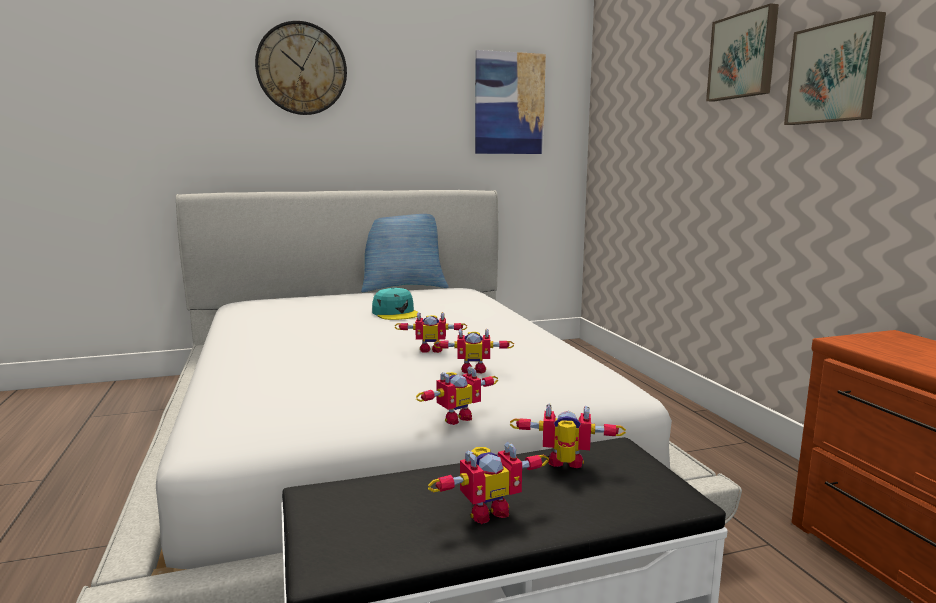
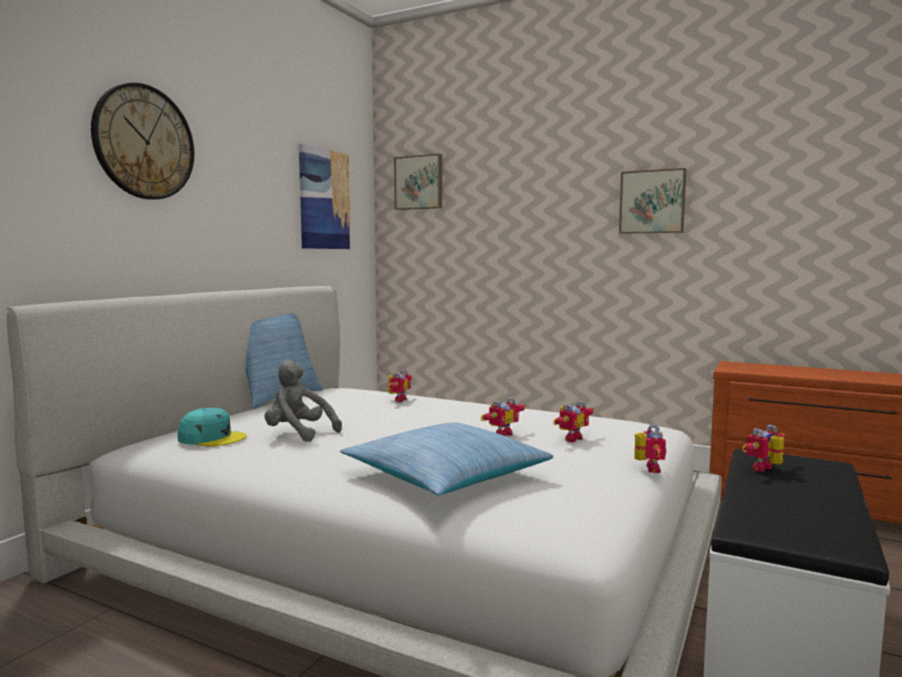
camera: 45 degrees left, 5 degrees down
turquoise cap [372,288,418,320] -> turquoise cap moved to [178,408,247,446]
toy robot [428,442,548,524] -> toy robot moved to [388,369,412,402]
picture [706,3,779,102] -> picture moved to [394,154,442,210]
none -> grey plush toy [265,360,342,442]
none -> pillow [340,422,553,495]

